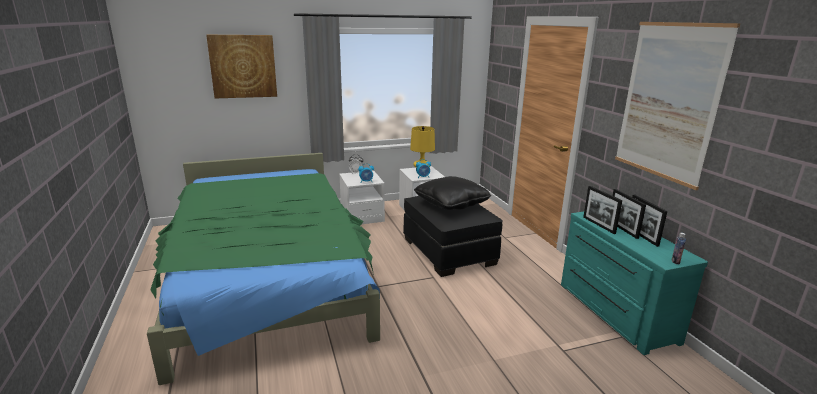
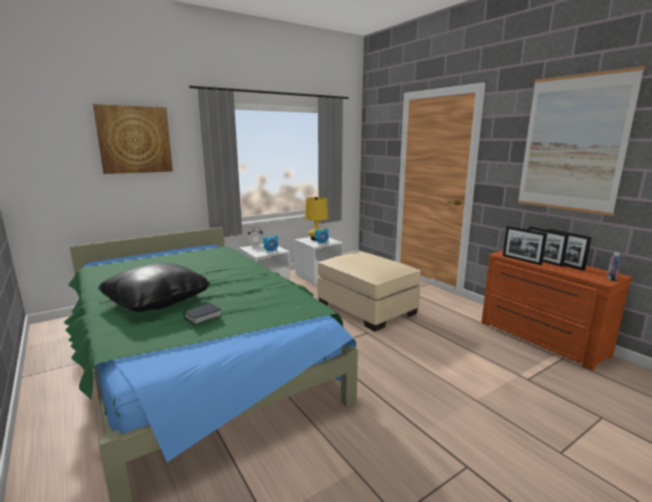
camera: 15 degrees left, 5 degrees down
black ottoman [403,196,503,277] -> beige ottoman [317,251,421,331]
black pillow [414,176,491,210] -> black pillow moved to [98,263,210,312]
turquoise dresser [561,212,708,355] -> brown dresser [481,251,633,371]
none -> book [183,303,222,325]

